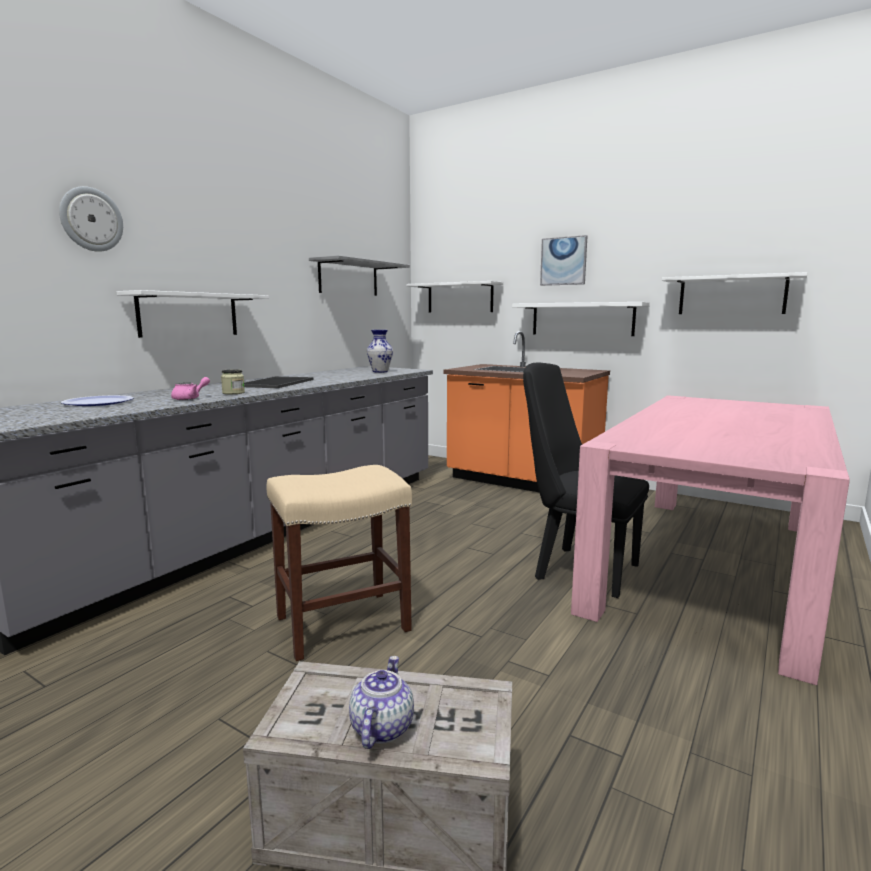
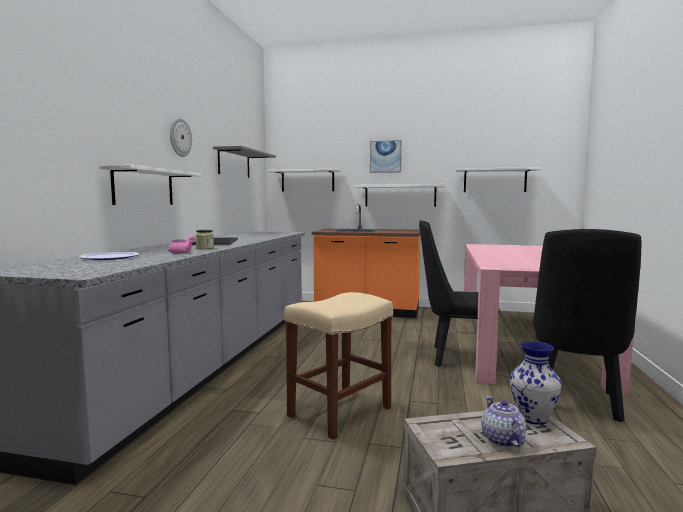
camera: 20 degrees left, 5 degrees down
wall clock [59,186,123,252] -> wall clock moved to [170,118,192,157]
vase [367,330,393,373] -> vase moved to [510,341,562,425]
none -> black chair [533,229,641,422]

